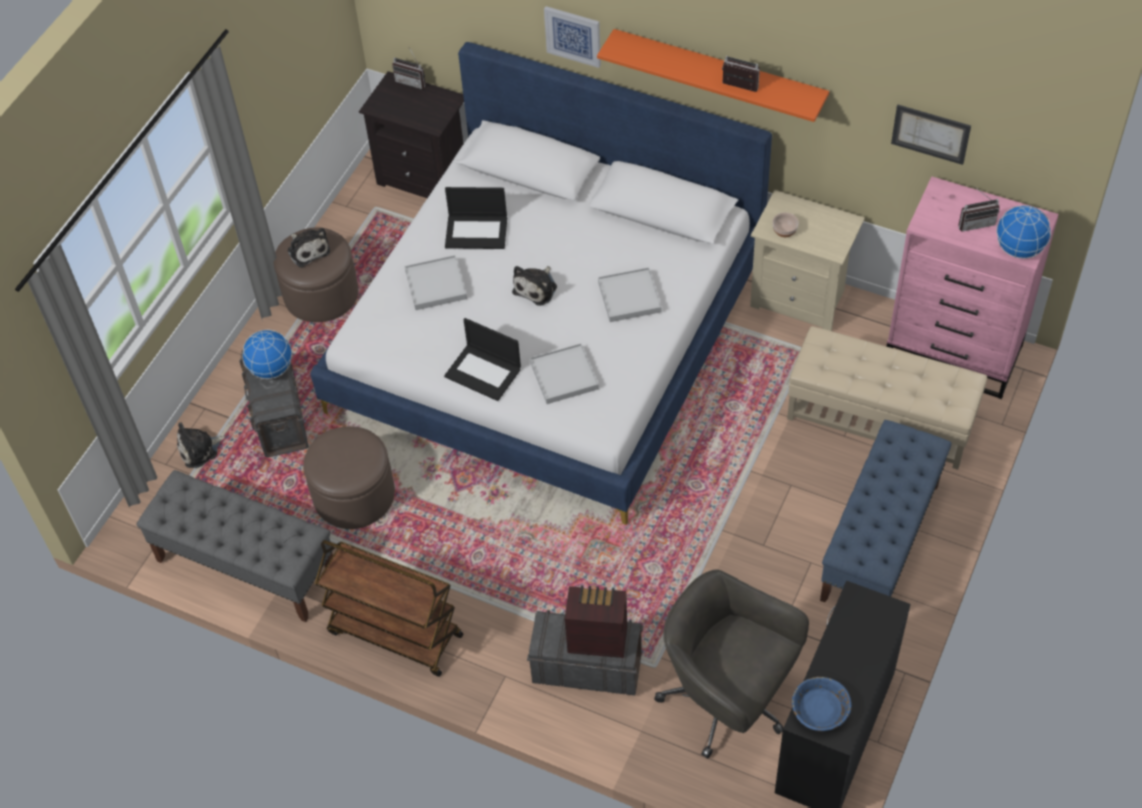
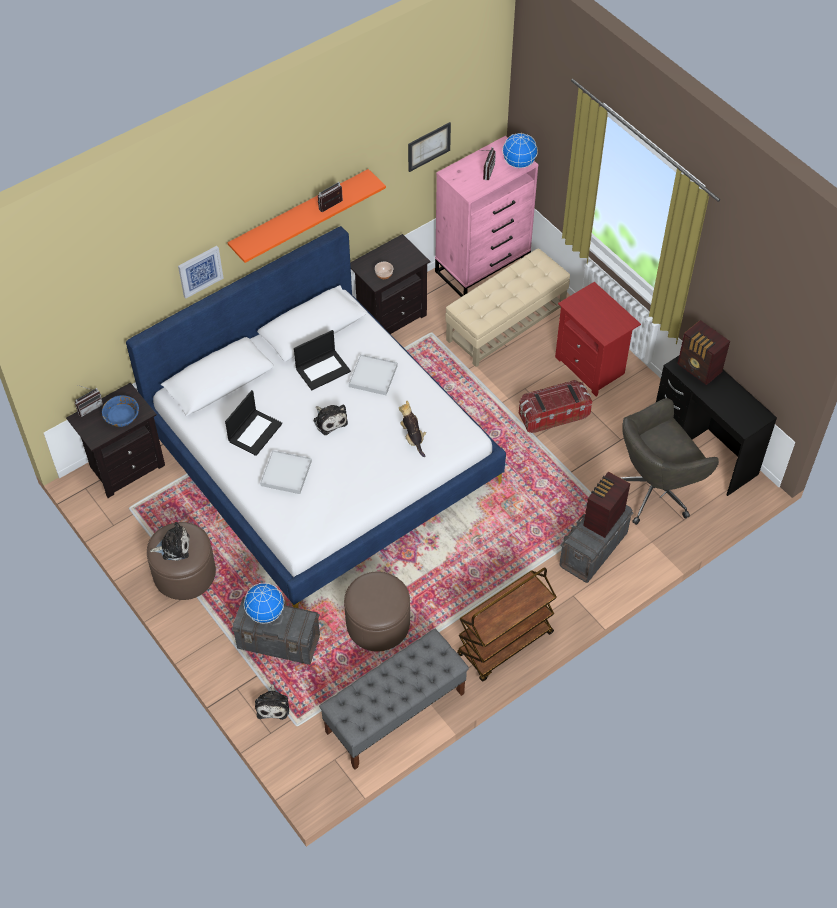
camera: 65 degrees left, 0 degrees up
laptop [444,318,521,401] -> laptop moved to [294,330,351,390]
white tray [530,343,599,404] -> plush toy [399,400,426,457]
beige nightstand [750,190,865,331] -> black nightstand [350,234,430,334]
blue bowl [792,676,851,731] -> blue bowl moved to [102,395,139,427]
blue bench [820,420,952,602] -> red nightstand [555,282,641,397]
none -> storage box [519,380,592,433]
none -> radio [677,320,730,385]

